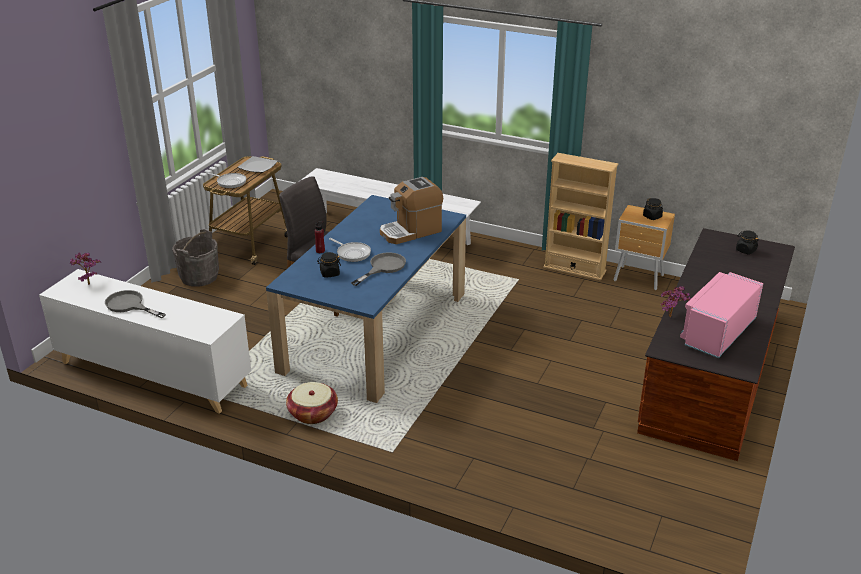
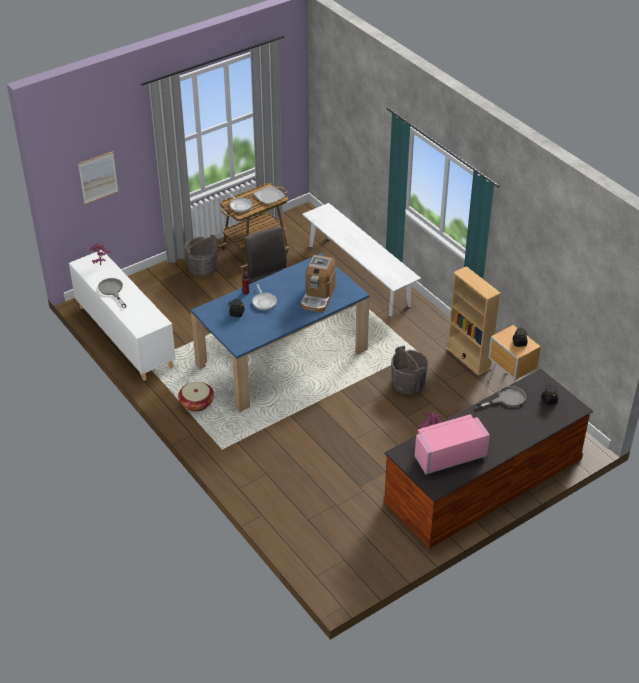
camera: 30 degrees right, 10 degrees up
grey frying pan [351,252,406,286] -> grey frying pan moved to [475,386,526,409]
coffee machine [380,177,443,244] -> coffee machine turned 75 degrees counterclockwise [301,255,336,312]
none -> picture [78,151,119,204]
none -> grey bucket [391,345,428,395]

